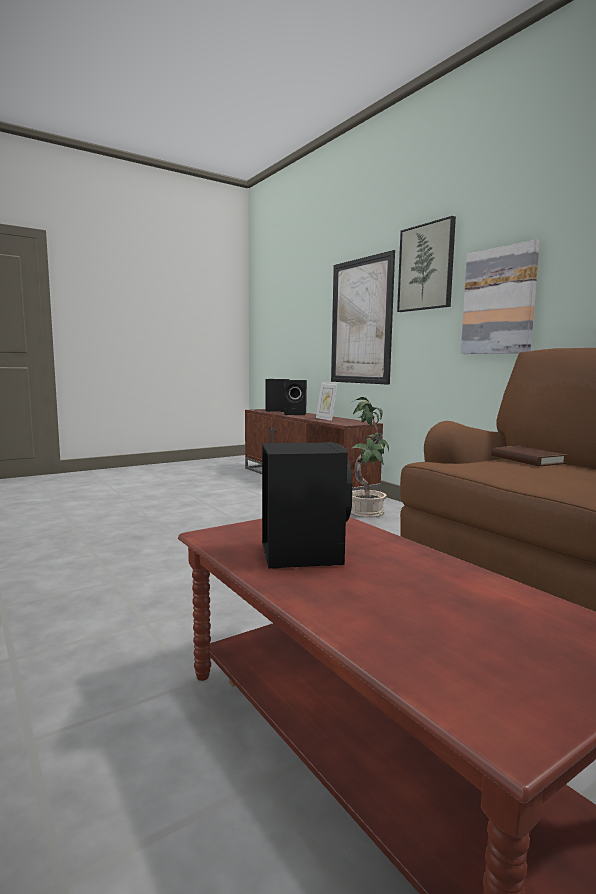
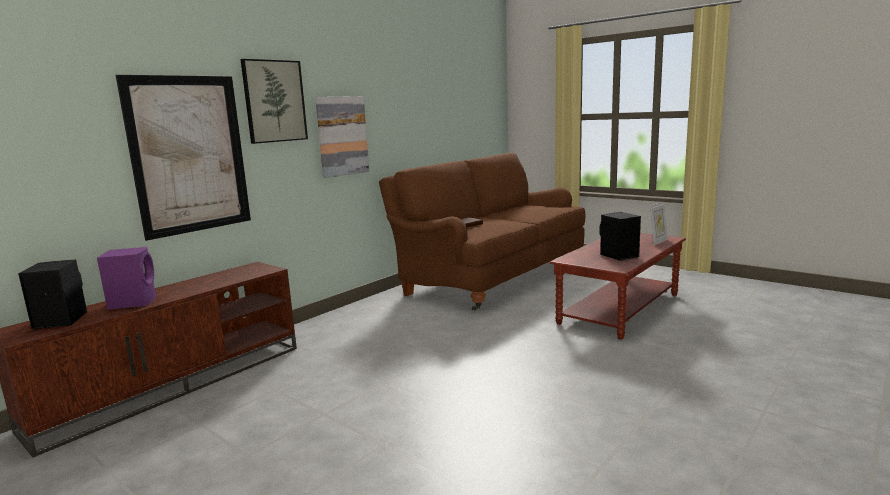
camera: 105 degrees left, 5 degrees up
black speaker [284,380,307,415] -> purple speaker [97,247,156,310]
picture frame [316,381,338,421] -> picture frame moved to [649,202,668,245]
potted plant [350,397,389,517] -> none

